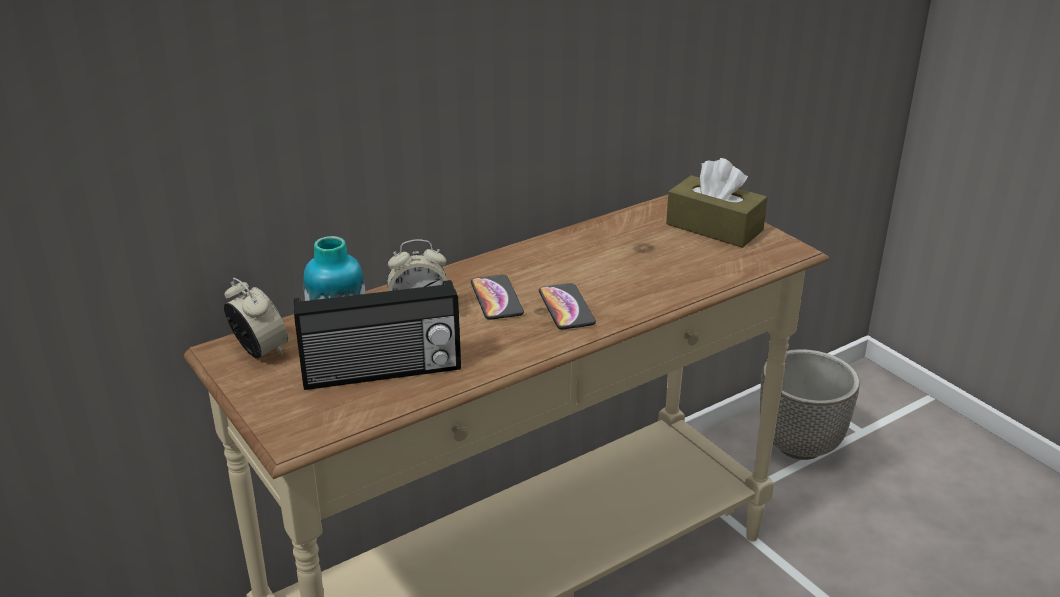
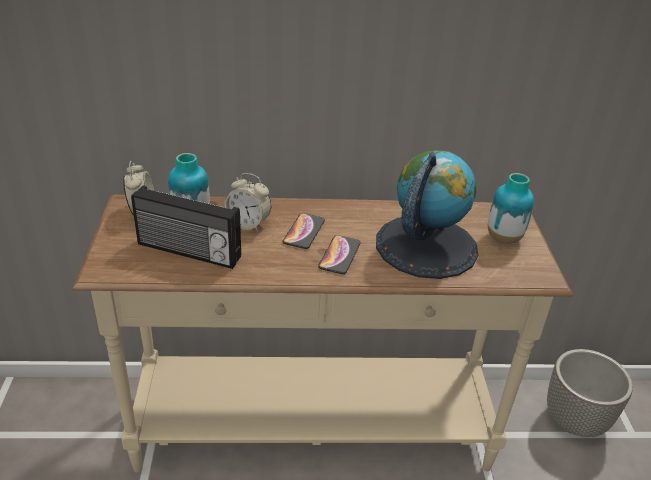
camera: 30 degrees right, 5 degrees up
brown tissue box [666,158,767,248] -> vase [488,173,534,244]
none -> globe [376,150,479,279]

